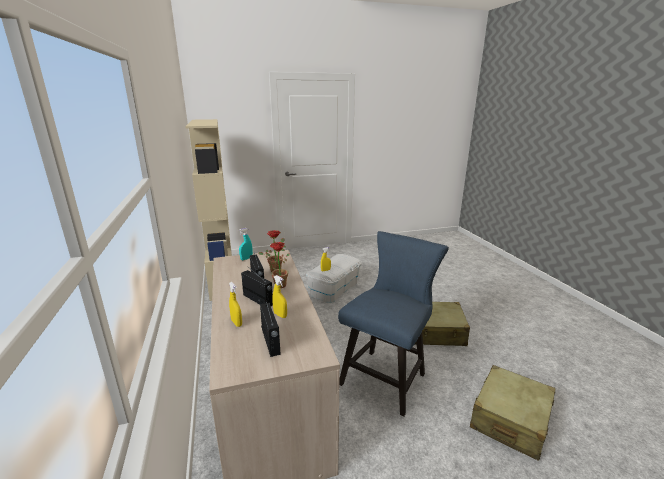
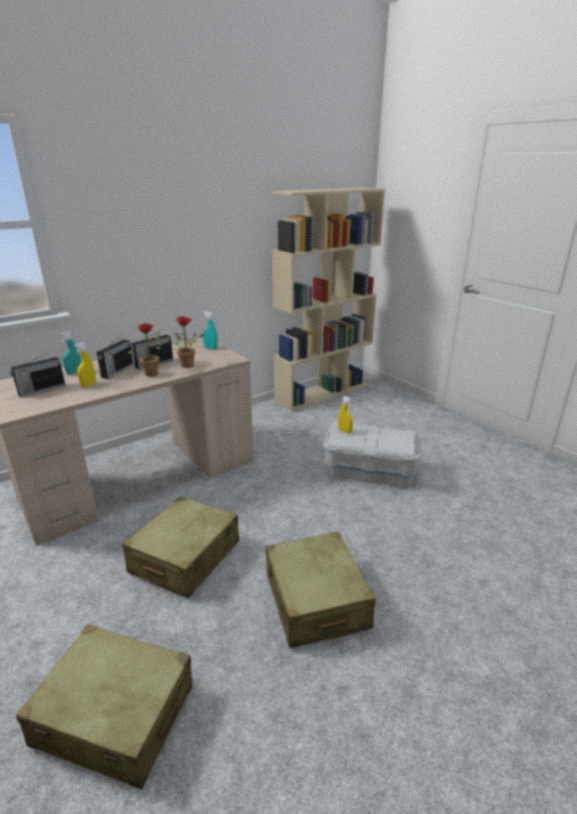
camera: 70 degrees right, 5 degrees up
yellow spray bottle [229,282,242,327] -> turquoise spray bottle [59,331,81,374]
blue chair [338,231,449,417] -> beige suitcase [122,496,239,598]

